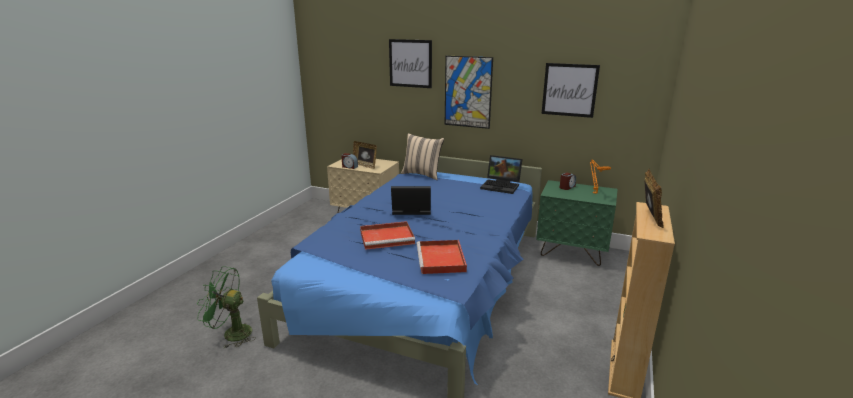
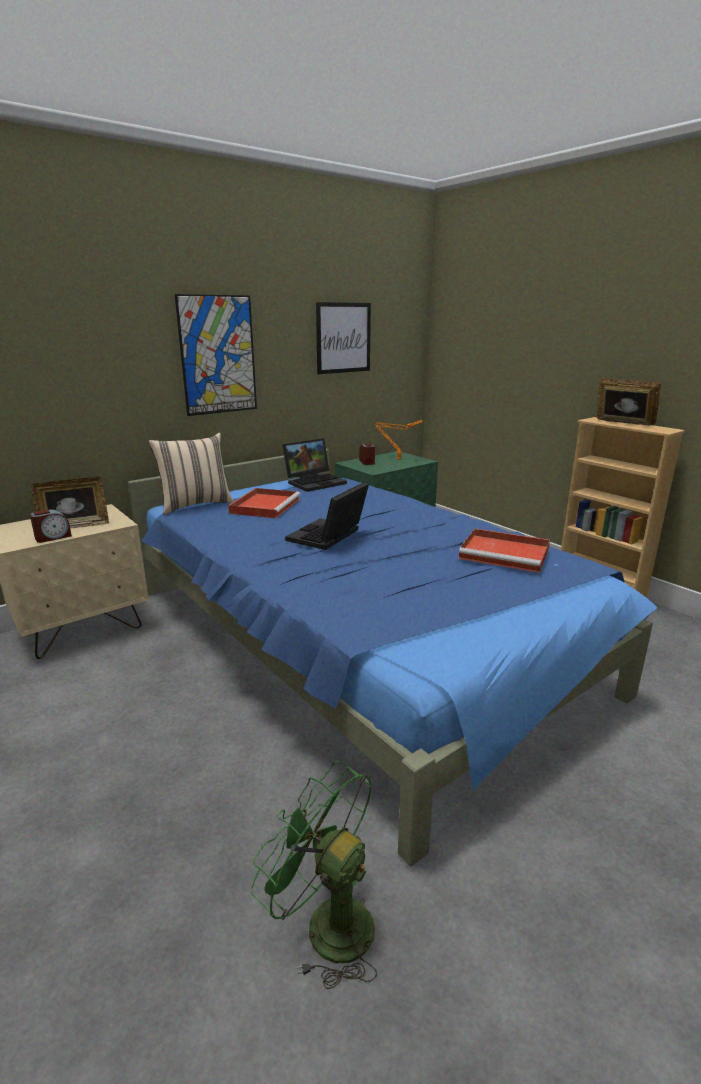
camera: 60 degrees left, 0 degrees up
green fan [197,266,256,348] -> green fan turned 90 degrees clockwise [251,760,377,989]
red tray [360,221,415,250] -> red tray moved to [228,488,301,518]
picture [389,39,432,88] -> none

